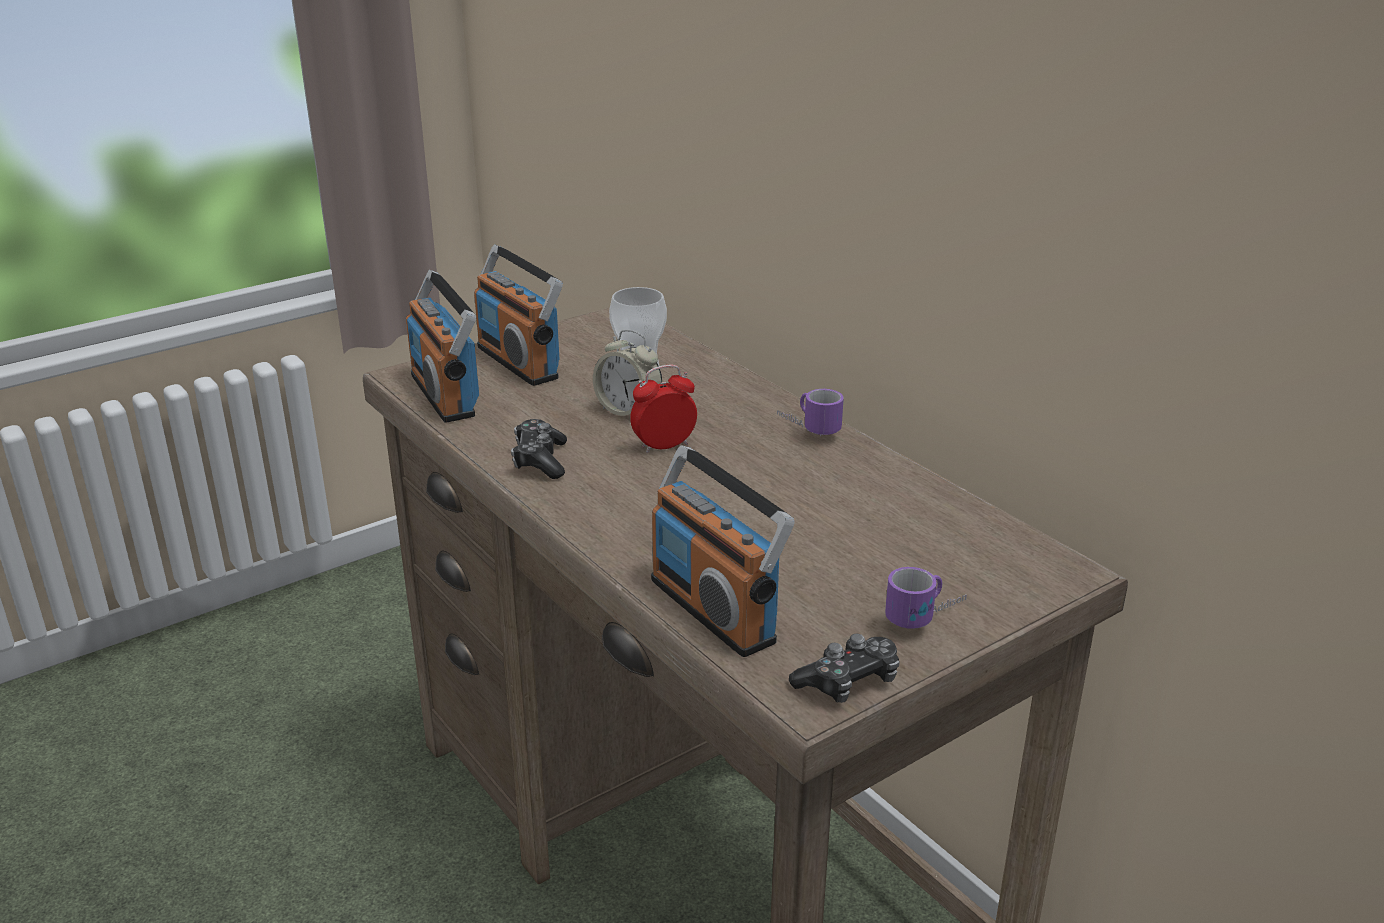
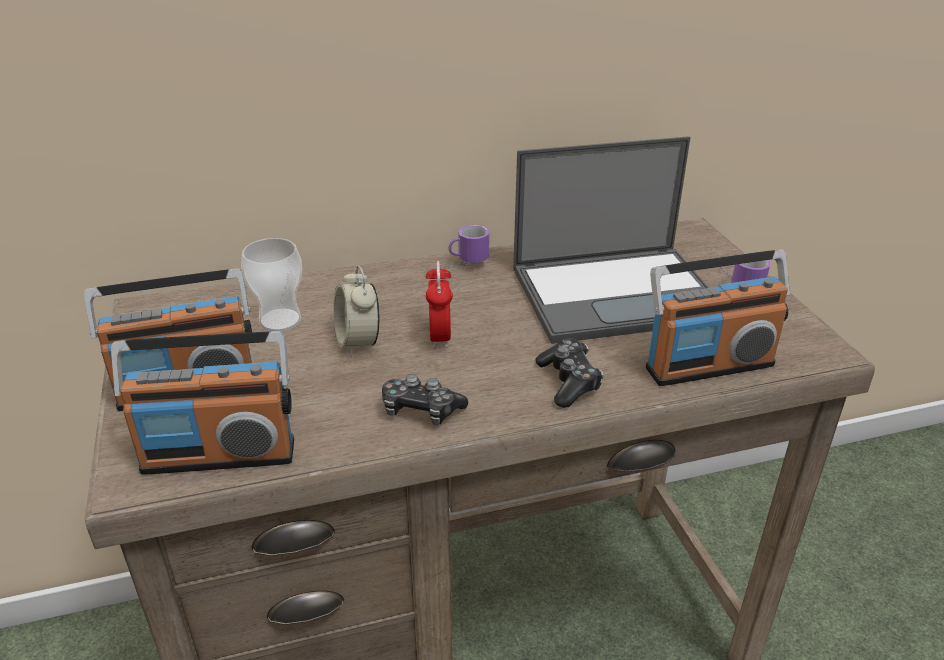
camera: 70 degrees left, 5 degrees up
alarm clock [593,330,662,416] -> alarm clock turned 105 degrees clockwise [333,265,380,356]
game controller [789,633,900,703] -> game controller moved to [536,339,603,408]
none -> laptop [513,136,709,344]

